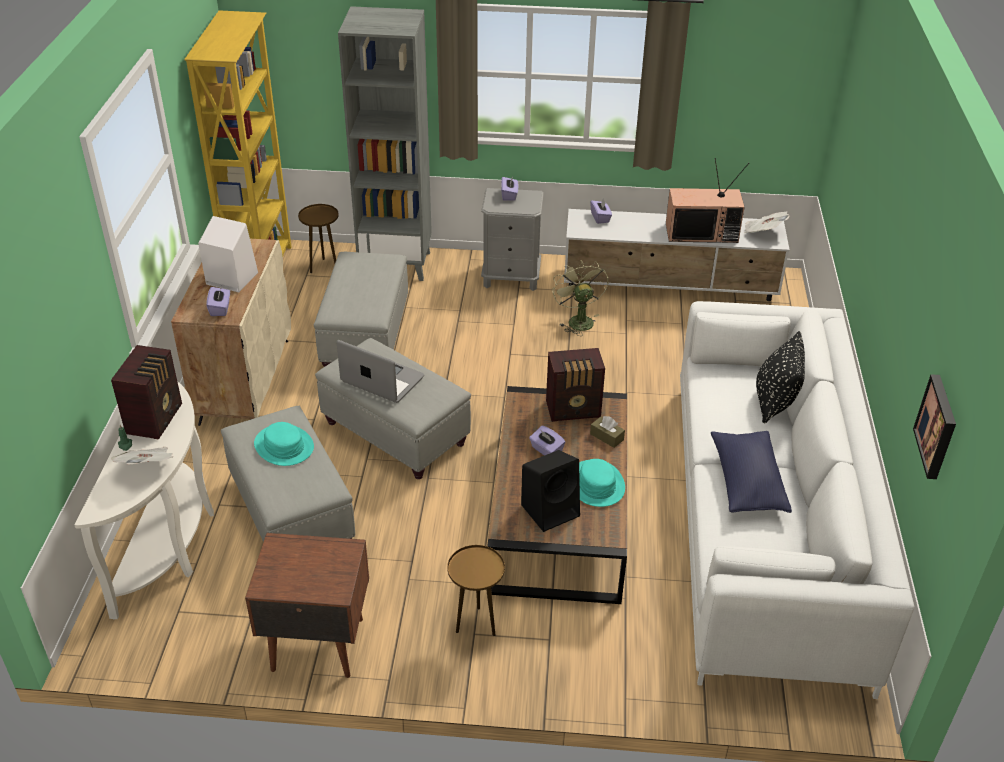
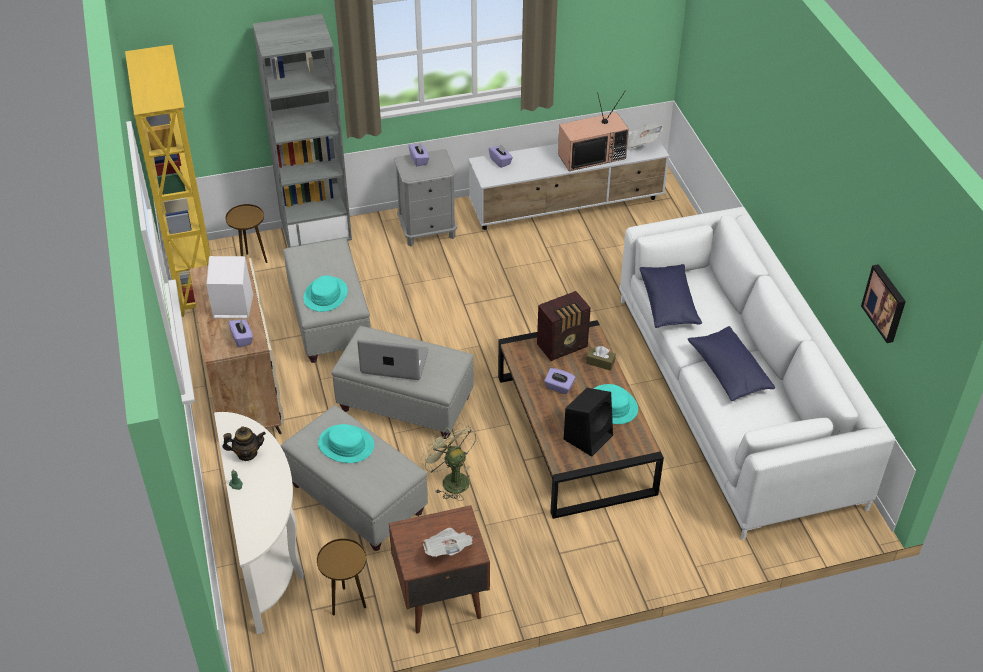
camera: 20 degrees left, 5 degrees up
radio [111,345,182,440] -> teapot [223,427,266,461]
newspaper [111,447,173,465] -> newspaper moved to [423,528,472,557]
brown side table [447,545,505,636] -> brown side table moved to [317,538,366,615]
green fan [552,260,608,336] -> green fan moved to [420,422,476,501]
black pillow [756,331,805,424] -> none
none -> turquoise hat [303,275,348,312]
none -> blue pillow [639,264,702,328]

